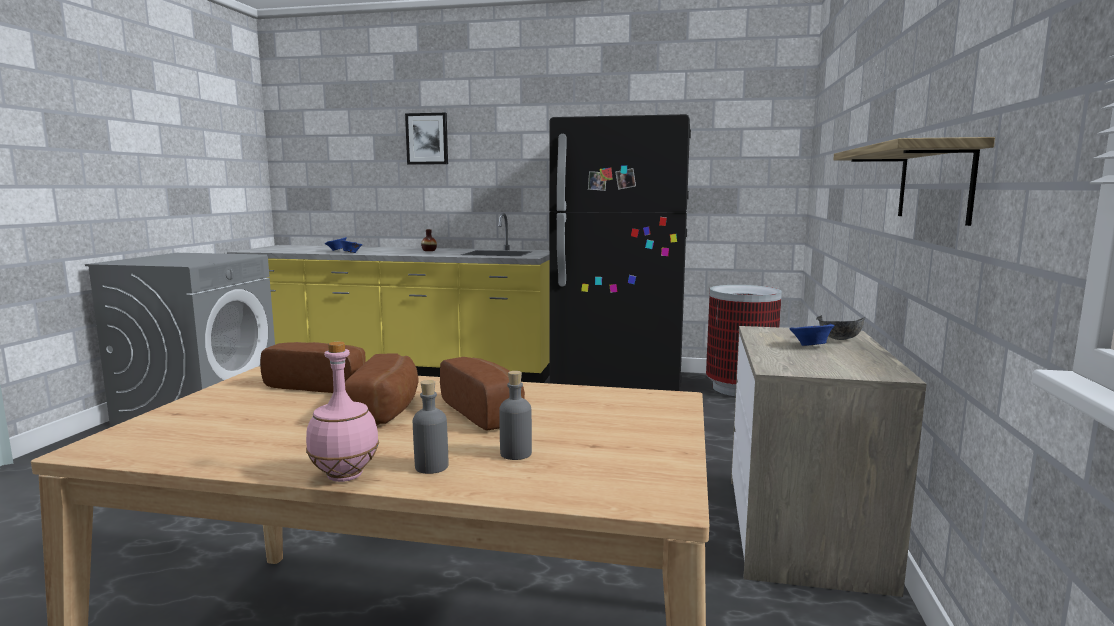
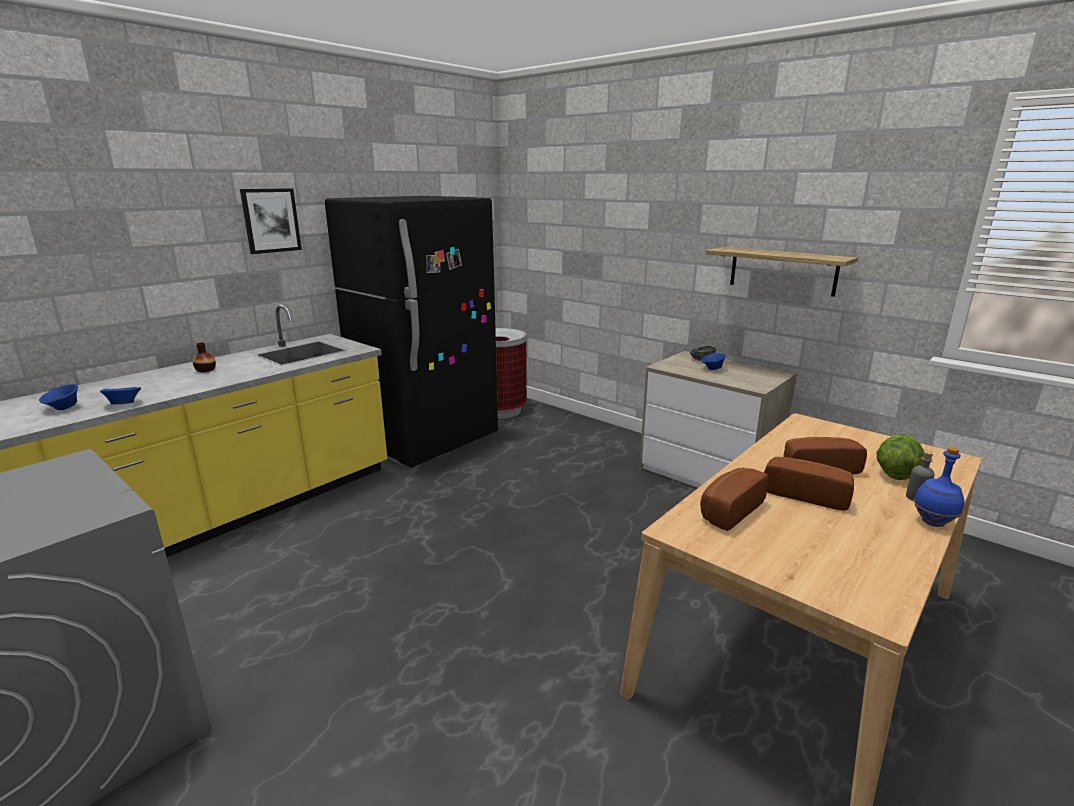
camera: 60 degrees left, 10 degrees up
pink bottle [306,342,379,482] -> blue bottle [914,447,964,527]
picture [405,113,448,165] -> picture moved to [240,188,302,254]
grey bottle [499,371,532,460] -> lettuce [877,434,924,480]

